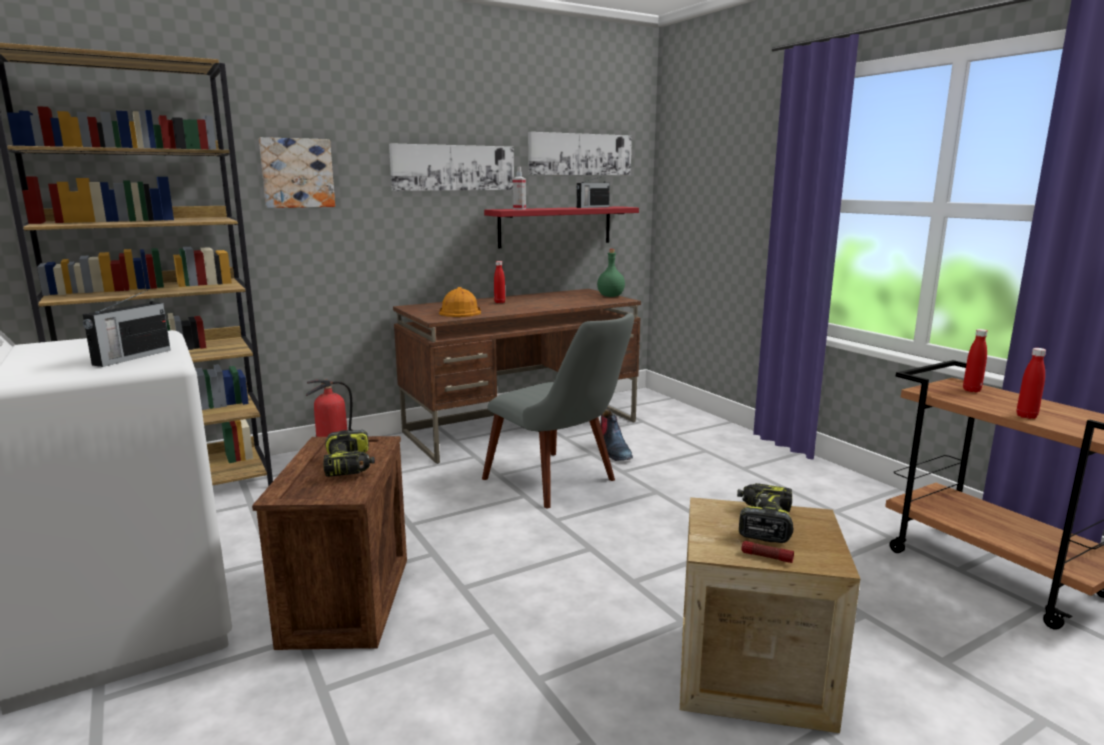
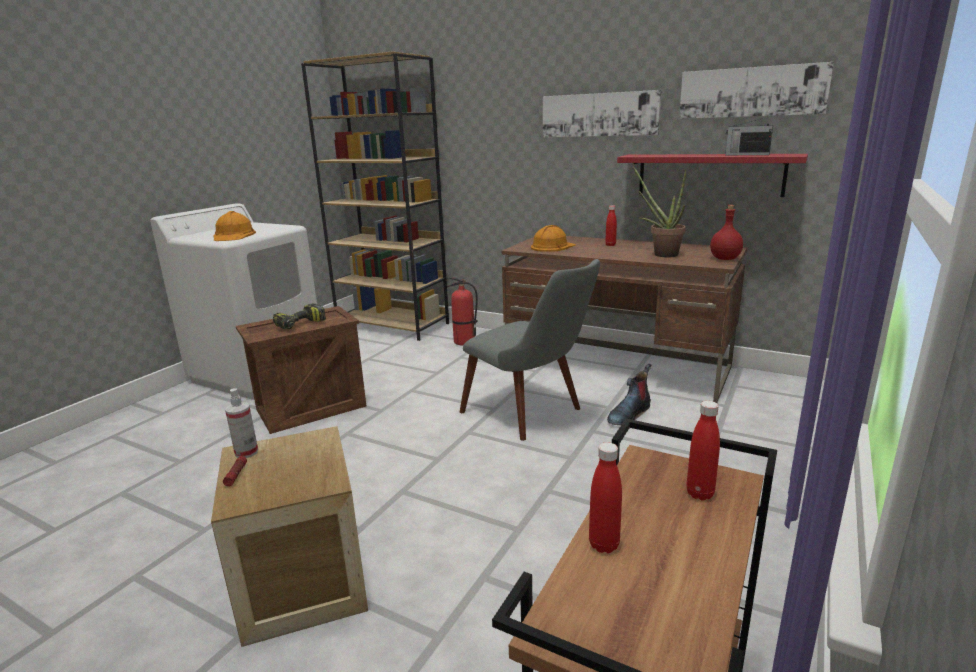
camera: 60 degrees right, 5 degrees up
radio [83,290,171,367] -> orange hard hat [213,211,256,241]
picture [259,137,335,208] -> none
grey chair [482,313,634,508] -> grey chair turned 60 degrees counterclockwise [460,259,600,441]
spray bottle [513,167,526,210] -> spray bottle moved to [225,388,258,458]
green bottle [597,249,625,297] -> red bottle [710,205,743,260]
power drill [737,483,793,543] -> none
none -> potted plant [633,166,686,257]

